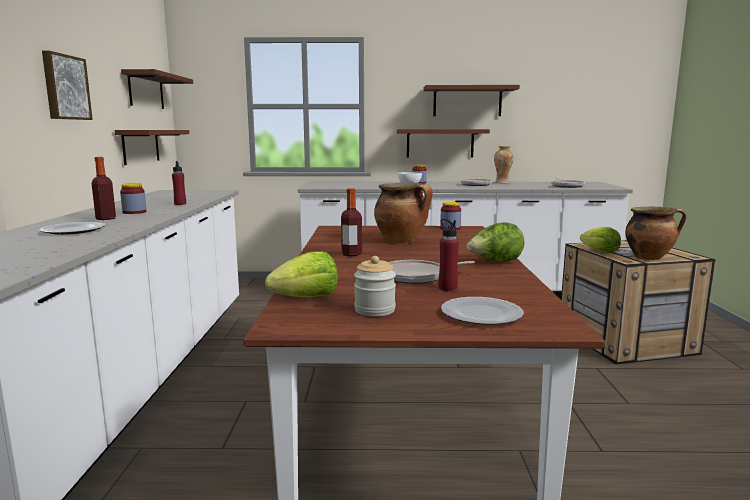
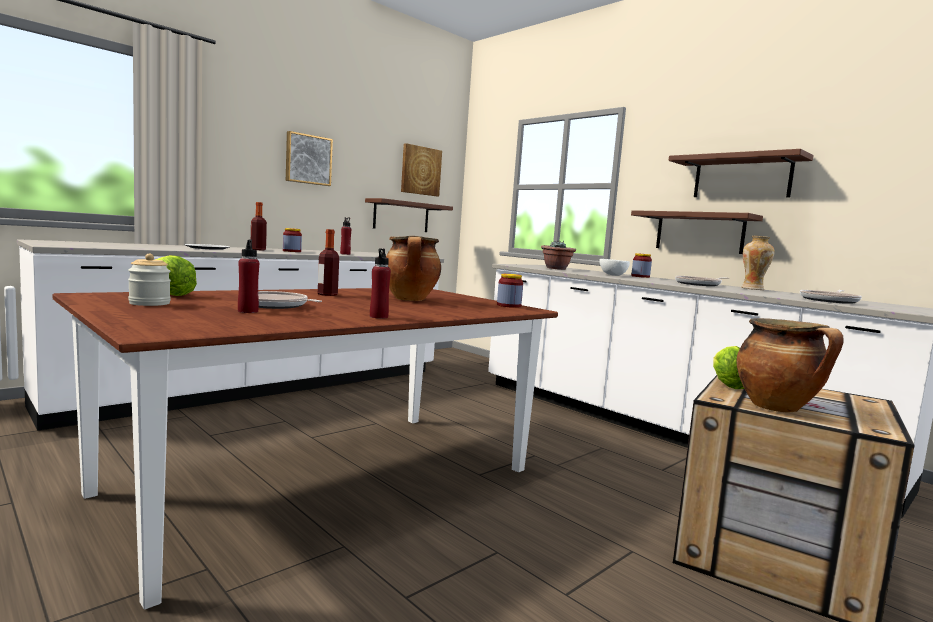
camera: 45 degrees right, 5 degrees down
brown shelf [121,69,193,109] -> picture [401,143,442,196]
plate [441,297,524,325] -> none
lettuce [467,222,525,262] -> red bottle [370,248,391,319]
none -> potted plant [541,240,576,270]

